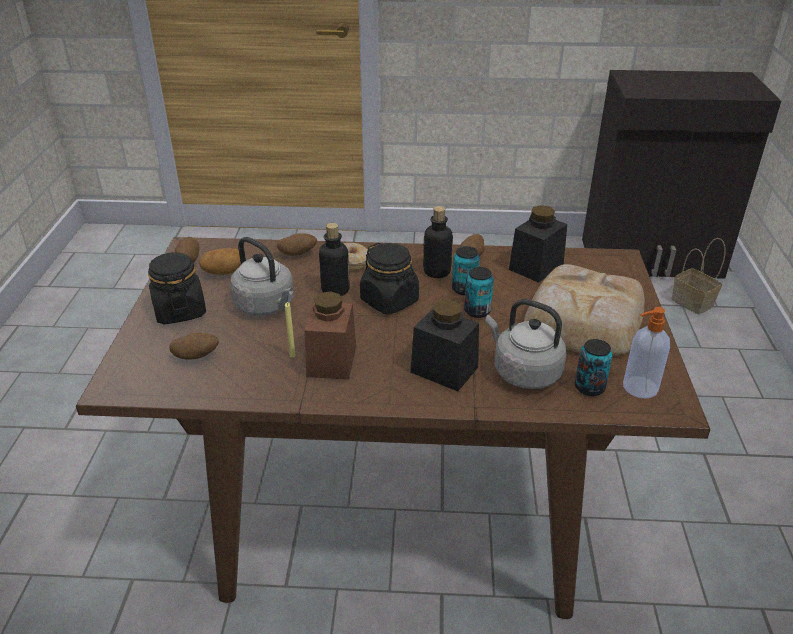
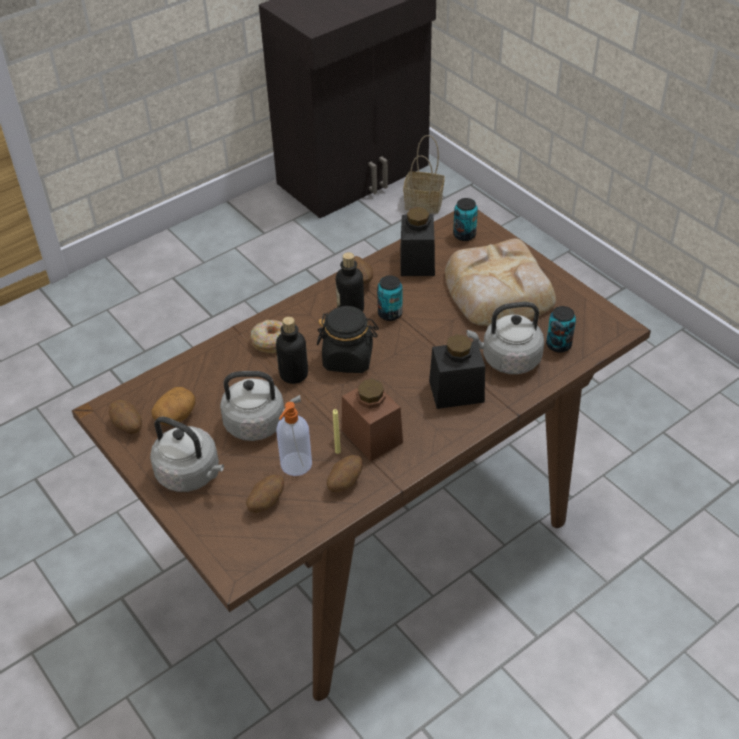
camera: 40 degrees left, 10 degrees up
black jar [148,252,206,324] -> grey kettle [150,416,224,492]
potato [277,233,317,256] -> potato moved to [327,455,363,492]
can [464,267,494,318] -> can moved to [453,198,478,241]
soap dispenser [623,307,670,399] -> soap dispenser moved to [276,402,312,476]

